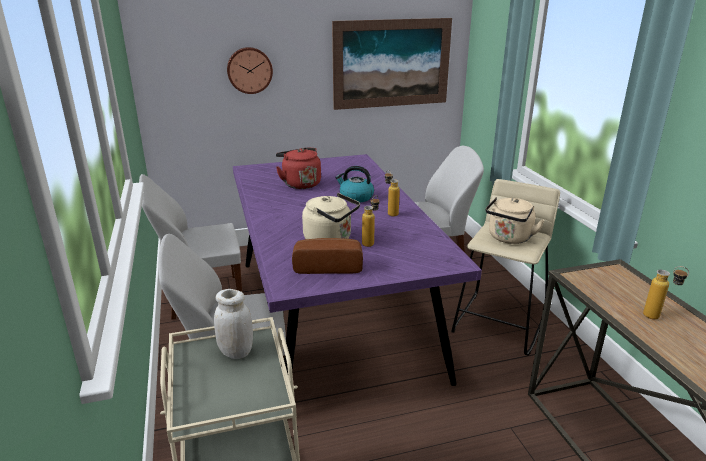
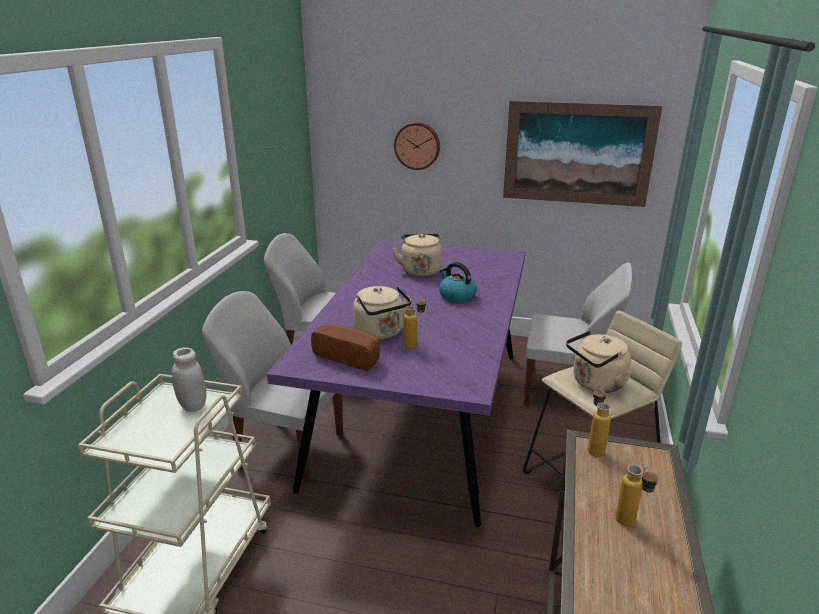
camera: 30 degrees right, 0 degrees up
red kettle [276,147,321,189] -> beige kettle [392,234,442,277]
bottle [385,170,400,217] -> bottle moved to [588,385,611,457]

